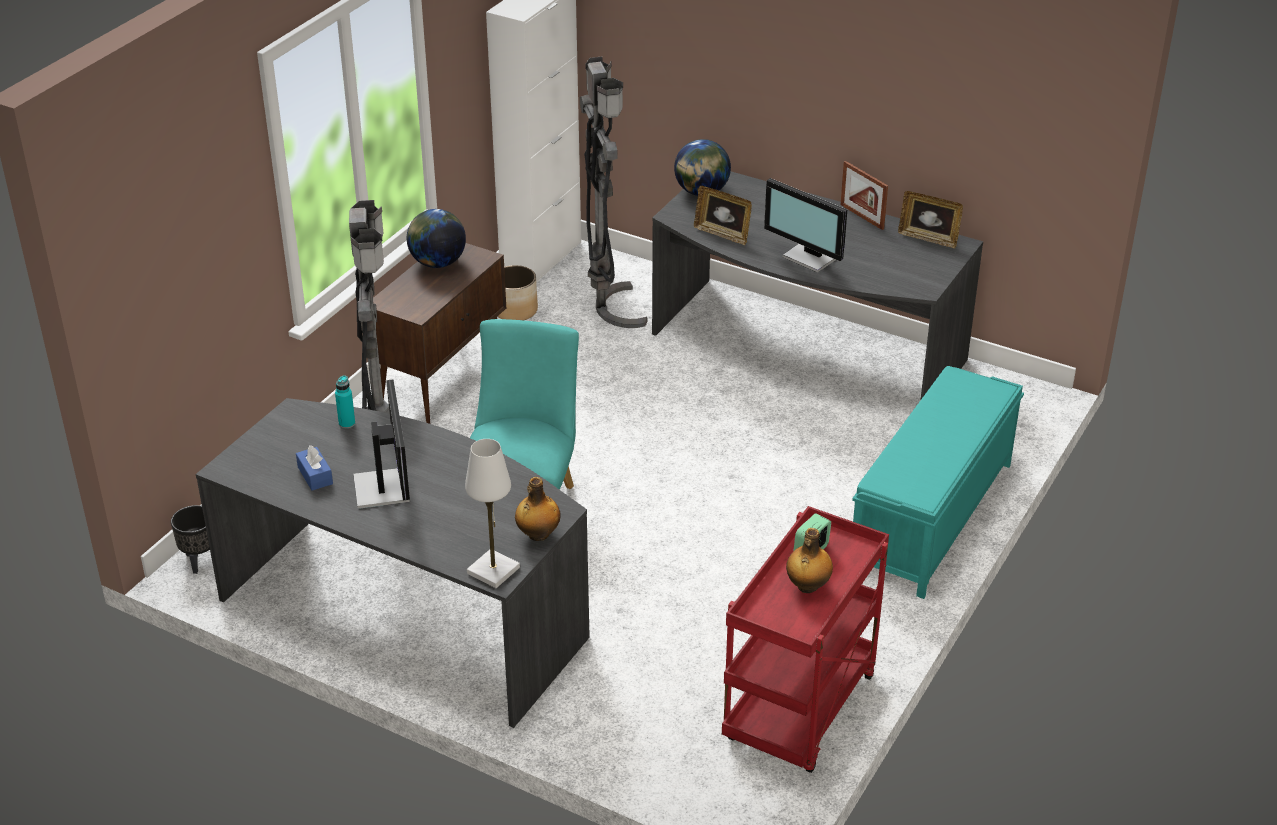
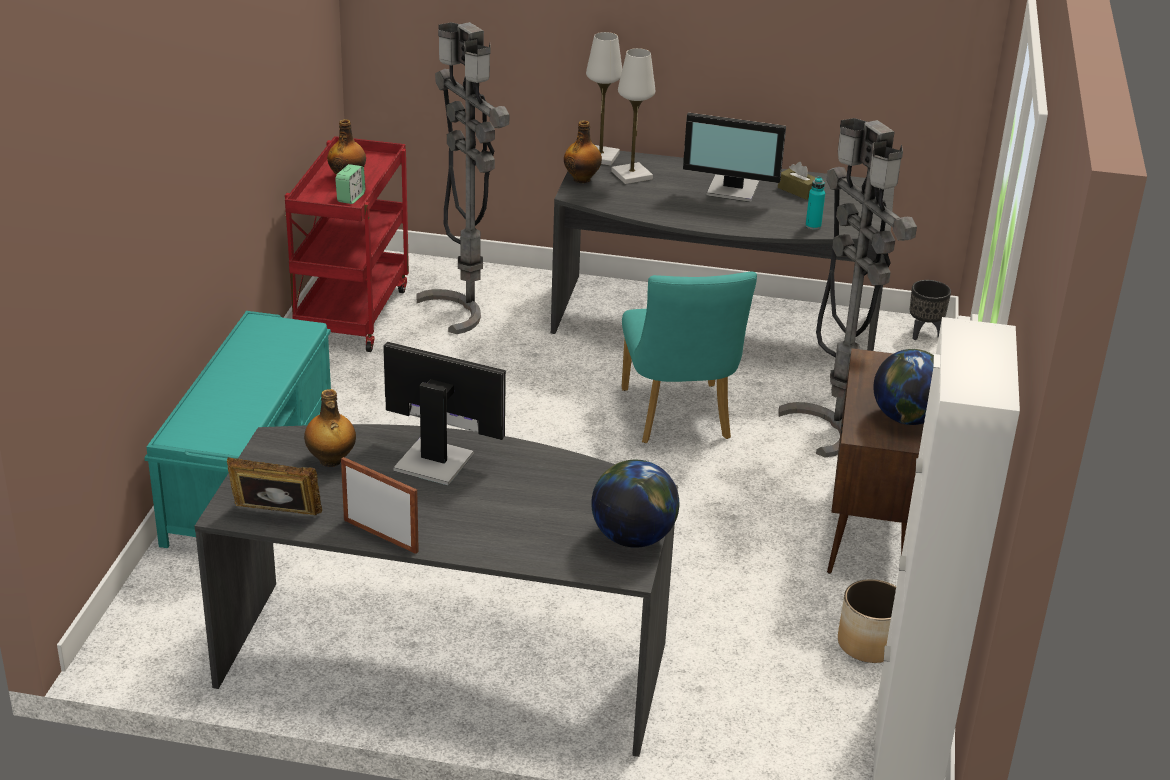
camera: 160 degrees right, 5 degrees down
blue tissue box [296,445,333,490] -> brown tissue box [778,162,816,200]
monitor [353,379,410,509] -> monitor turned 45 degrees counterclockwise [683,113,786,202]
grey floor lamp [580,57,648,328] -> grey floor lamp moved to [417,22,509,334]
picture frame [694,186,752,246] -> none
none -> bottle [304,389,356,467]
none -> white table lamp [611,48,655,184]

